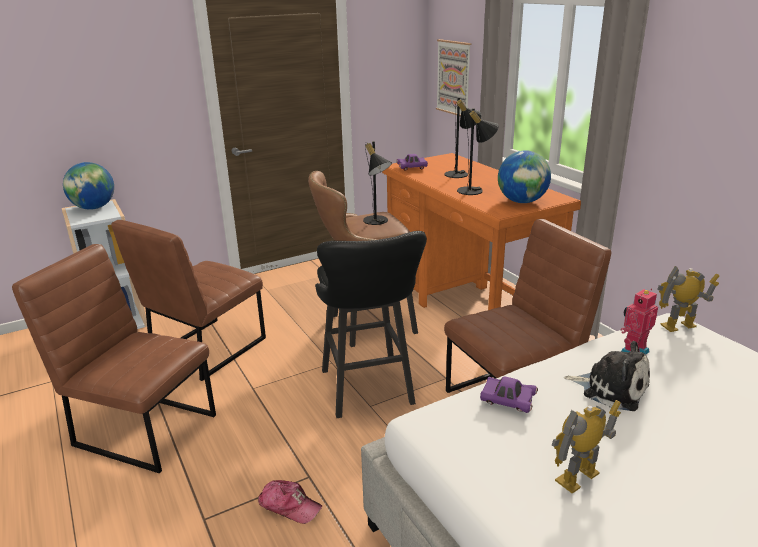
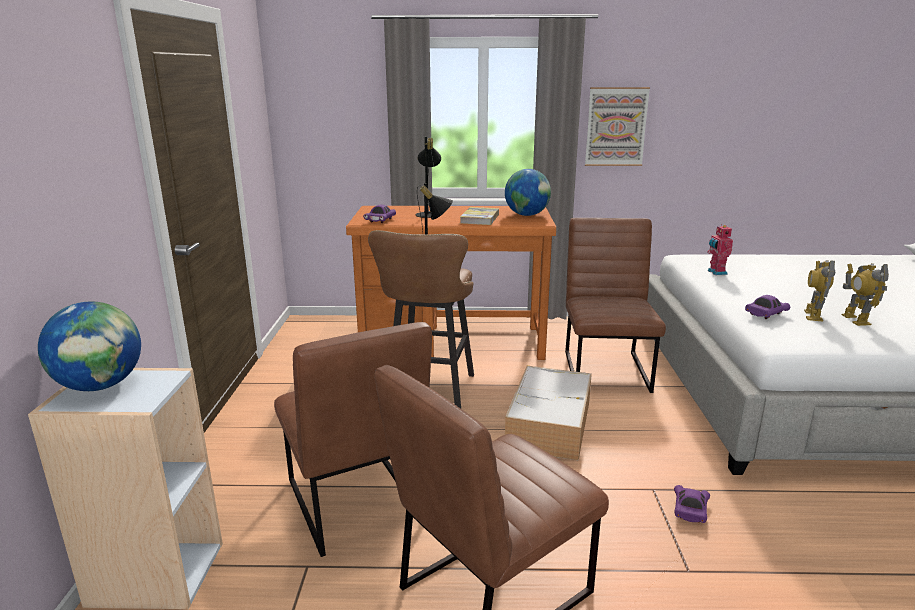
camera: 60 degrees left, 5 degrees down
cap [258,480,322,524] -> purple toy car [674,485,710,523]
black stool [315,231,427,418] -> storage box [505,366,592,461]
picture [436,39,472,116] -> picture moved to [585,87,650,166]
black table lamp [457,108,499,195] -> book [460,207,499,225]
plush toy [564,341,650,411] -> none
toy robot [657,266,719,332] -> toy robot moved to [804,260,835,322]

